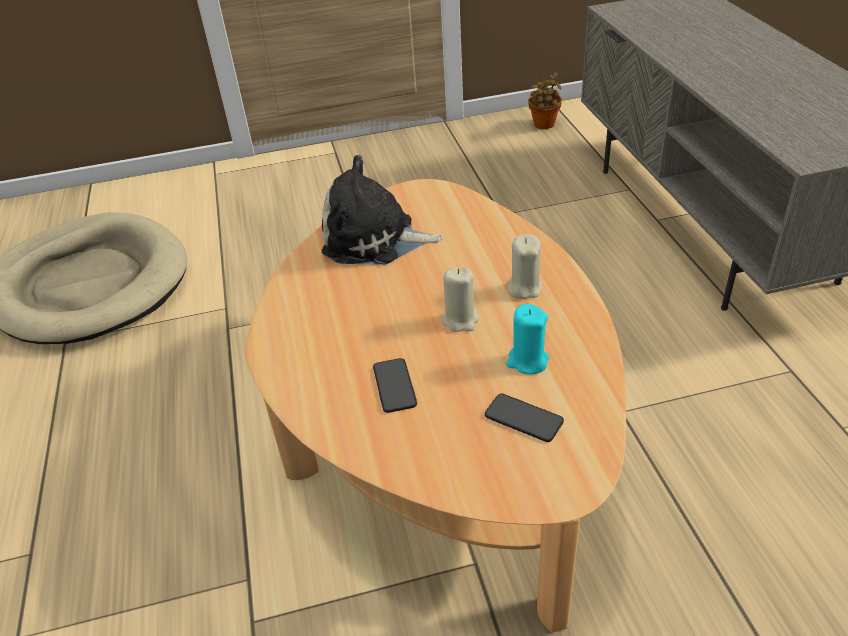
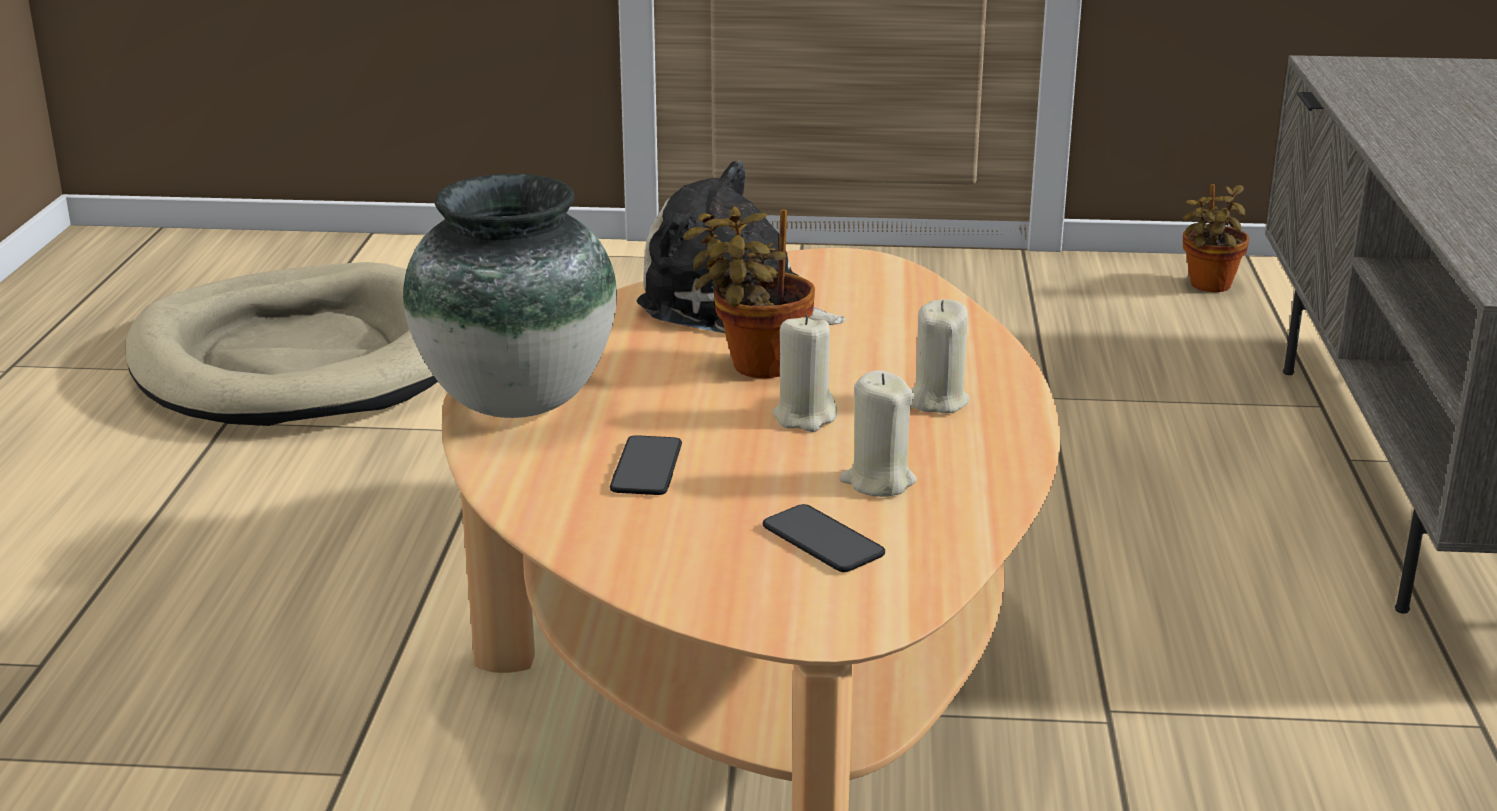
camera: 15 degrees right, 15 degrees down
turquoise candle [506,304,549,374] -> beige candle [840,370,917,497]
none -> vase [403,174,617,418]
none -> potted plant [683,207,815,378]

